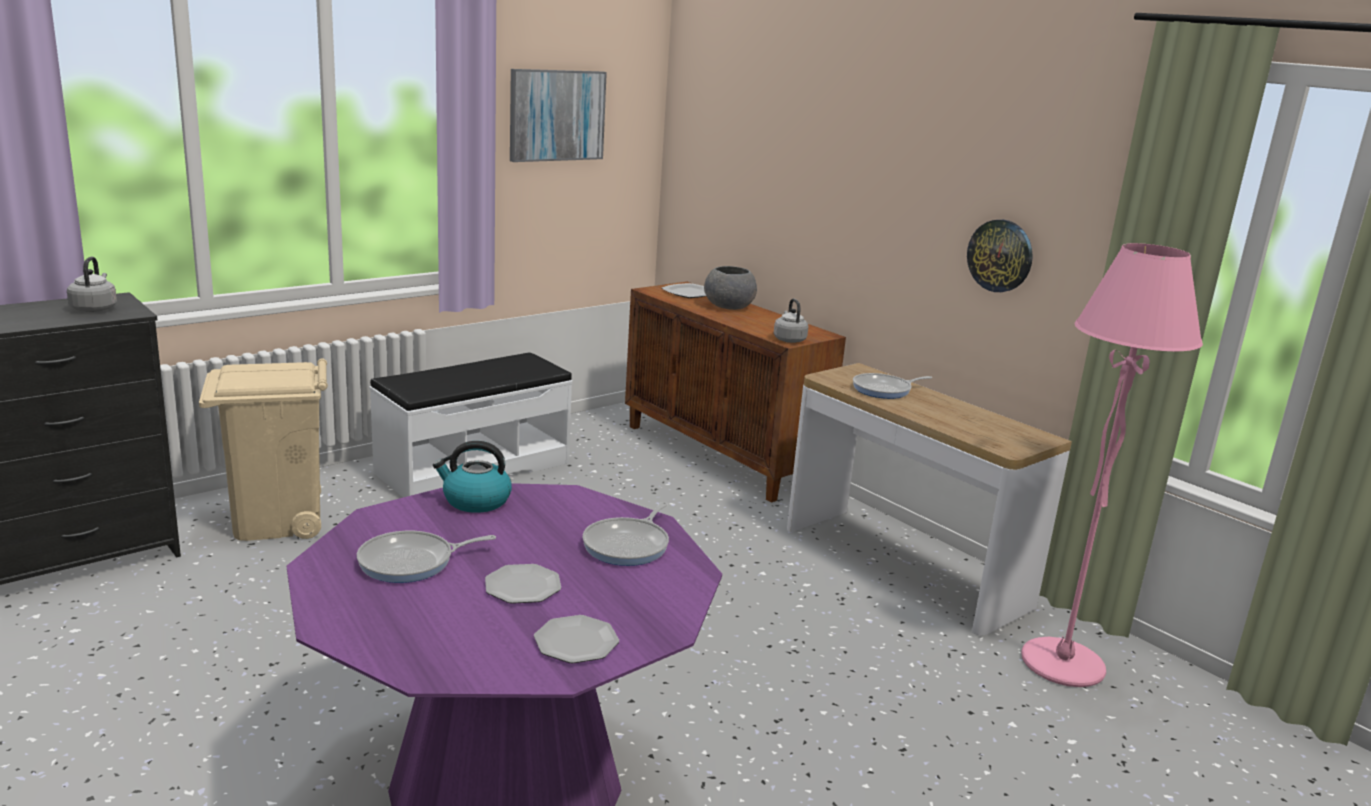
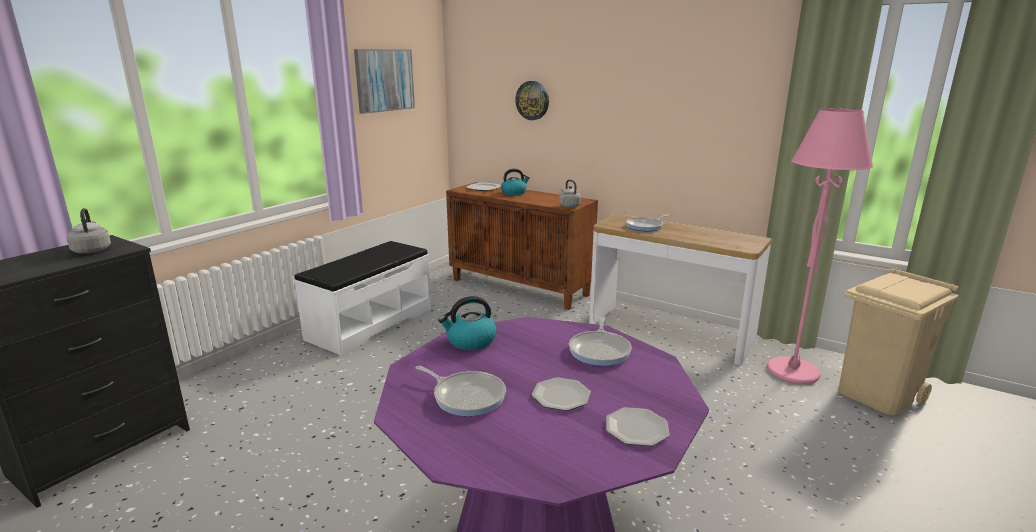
camera: 15 degrees left, 0 degrees up
beige trash can [199,358,328,541] -> beige trash can moved to [839,268,959,415]
frying pan [357,531,496,583] -> frying pan turned 105 degrees counterclockwise [416,366,506,416]
grey bowl [704,266,757,310] -> kettle [501,169,530,195]
wall clock [967,220,1033,292] -> wall clock moved to [515,81,549,120]

